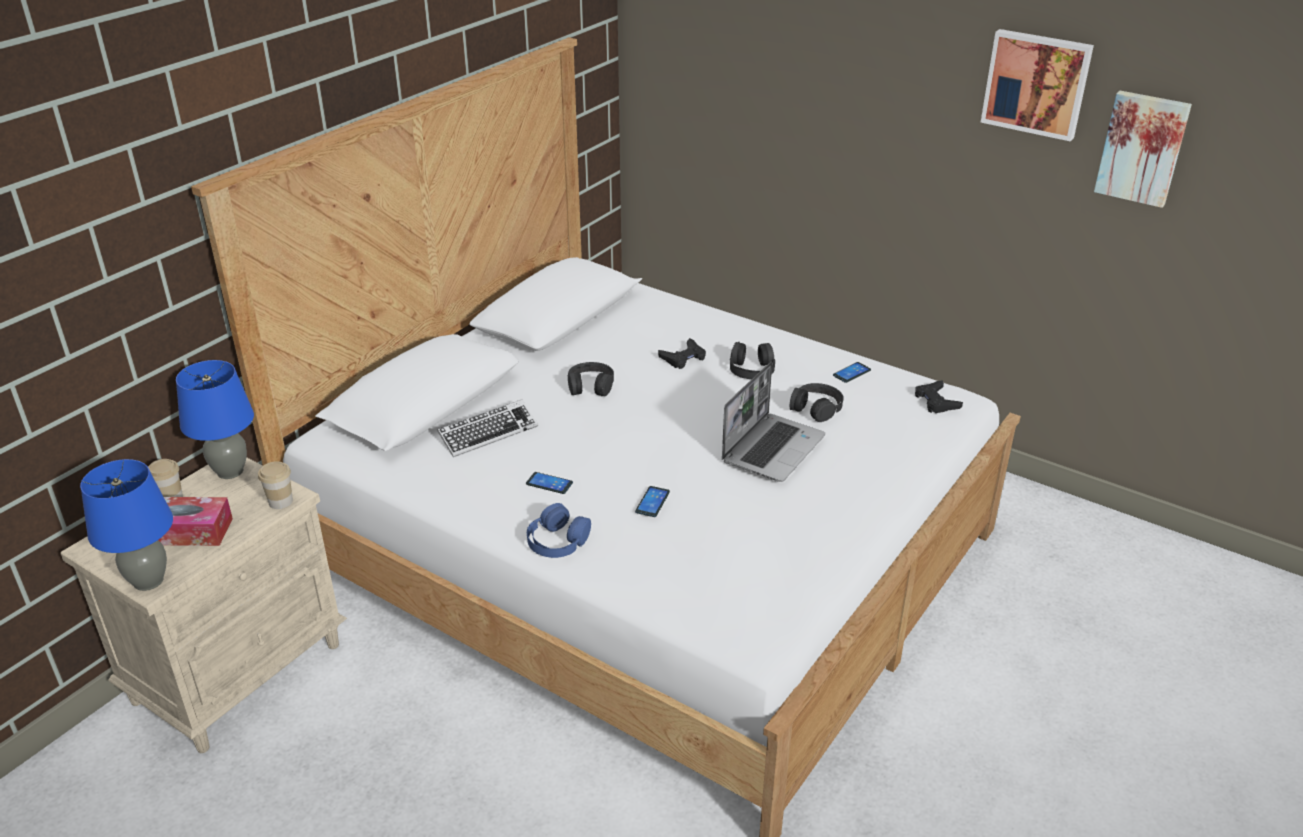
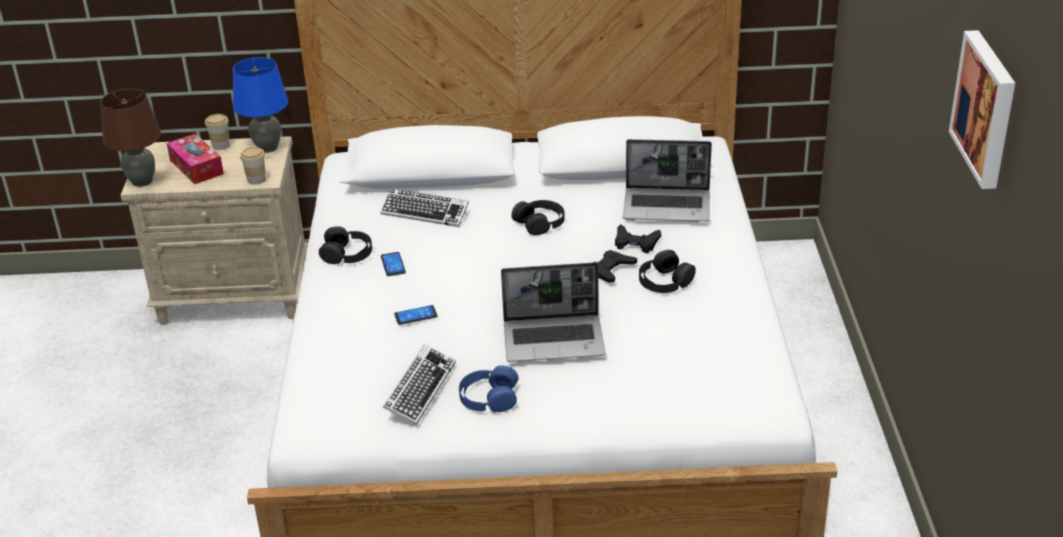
camera: 55 degrees right, 0 degrees up
blue table lamp [80,459,173,591] -> brown table lamp [100,89,161,187]
blue headphones [527,503,591,558] -> blue headphones moved to [459,365,519,413]
black headphones [790,383,843,422] -> black headphones moved to [319,226,372,265]
phone [833,362,871,383] -> none
black game controller [915,380,963,413] -> black game controller moved to [593,250,637,283]
picture [1094,91,1192,208] -> none
none -> keyboard [383,344,456,425]
none -> laptop [623,139,712,222]

